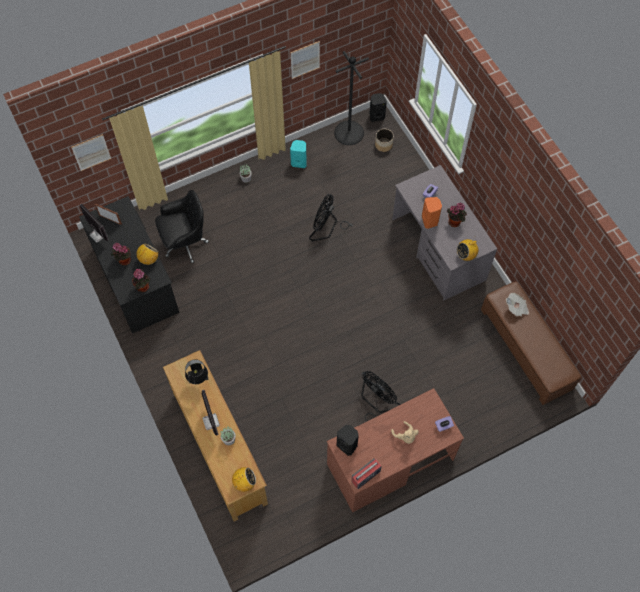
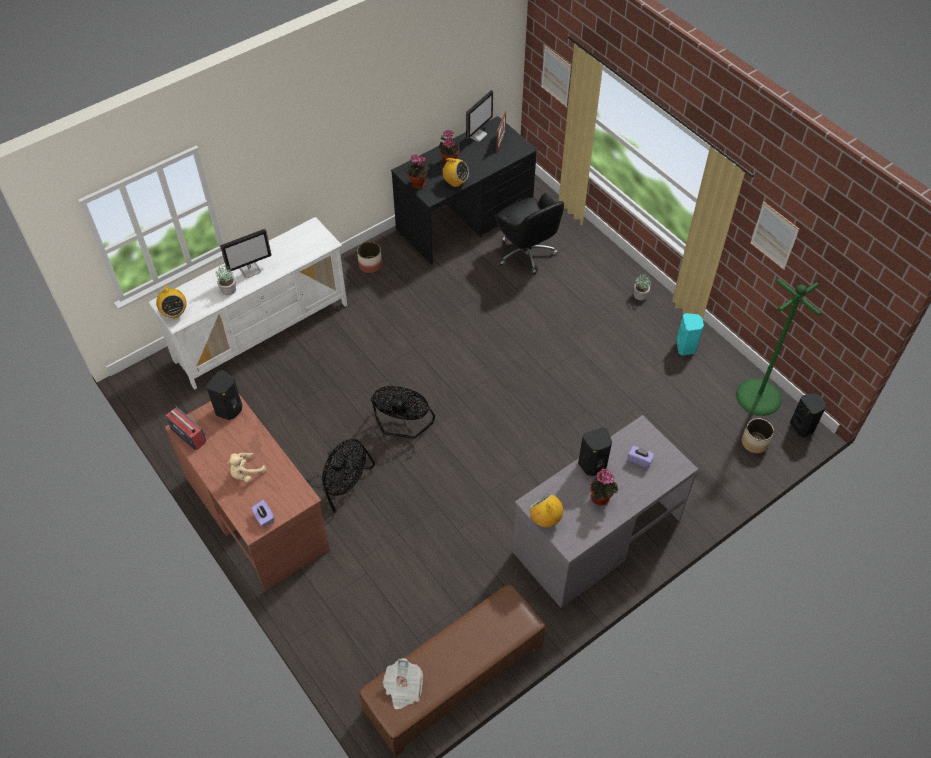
camera: 80 degrees right, 10 degrees down
brown dresser [163,350,268,522] -> white dresser [148,217,347,390]
black table lamp [185,359,208,384] -> none
black fan [309,194,353,242] -> black fan moved to [370,386,435,459]
black clothes rack [334,51,369,145] -> green clothes rack [736,279,821,416]
orange speaker [422,197,442,229] -> black speaker [578,427,612,476]
newspaper [506,293,529,317] -> newspaper moved to [382,658,423,709]
none -> planter [357,242,382,273]

